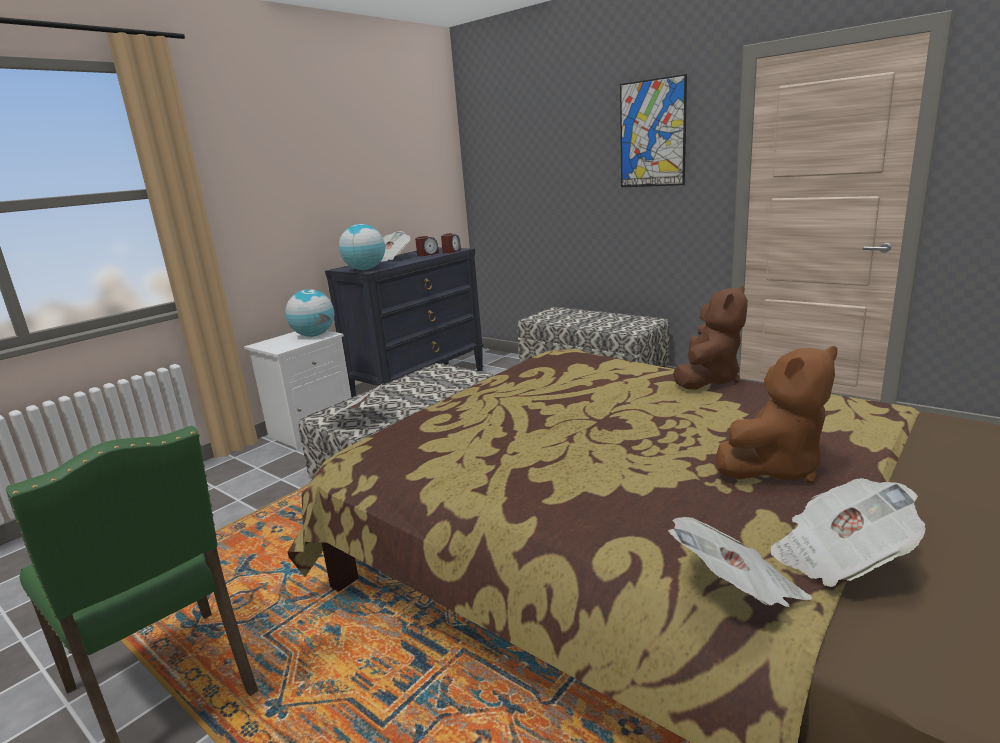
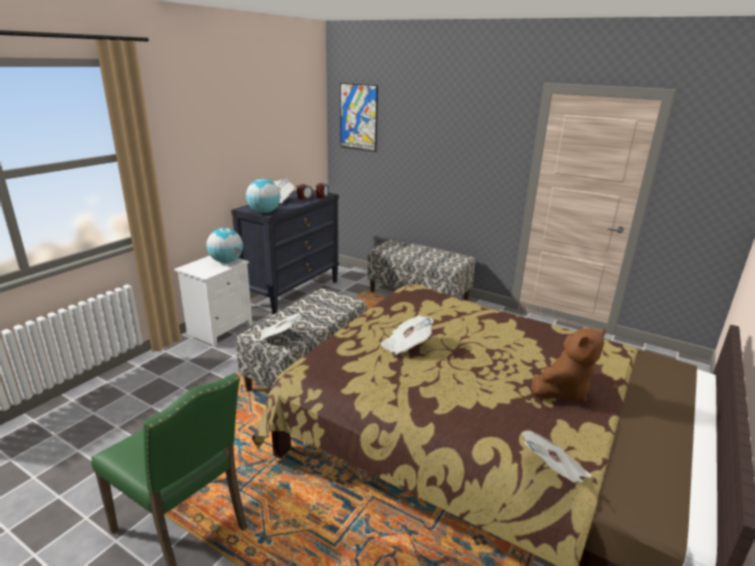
camera: 10 degrees left, 5 degrees up
picture [620,74,687,187] -> picture moved to [340,83,378,152]
brown plush toy [673,285,748,390] -> none
newspaper [770,478,925,587] -> newspaper moved to [381,315,434,355]

